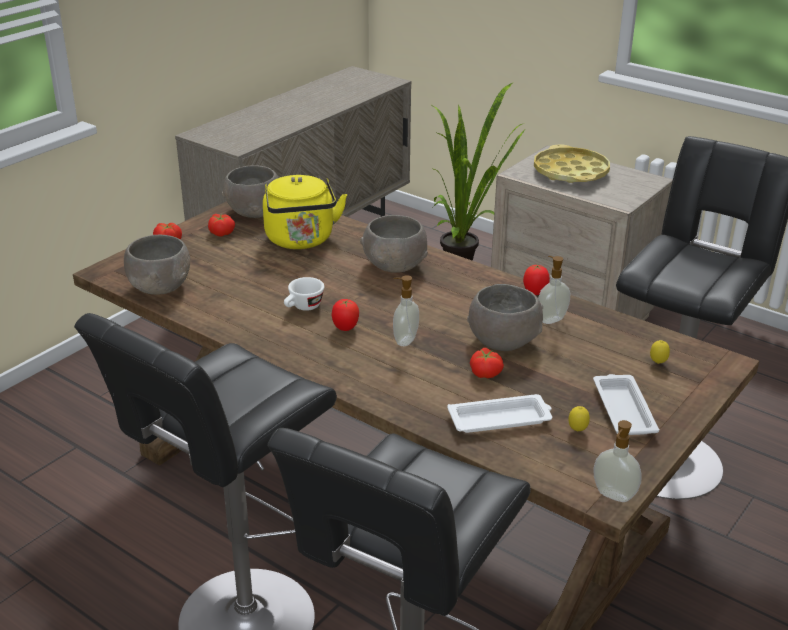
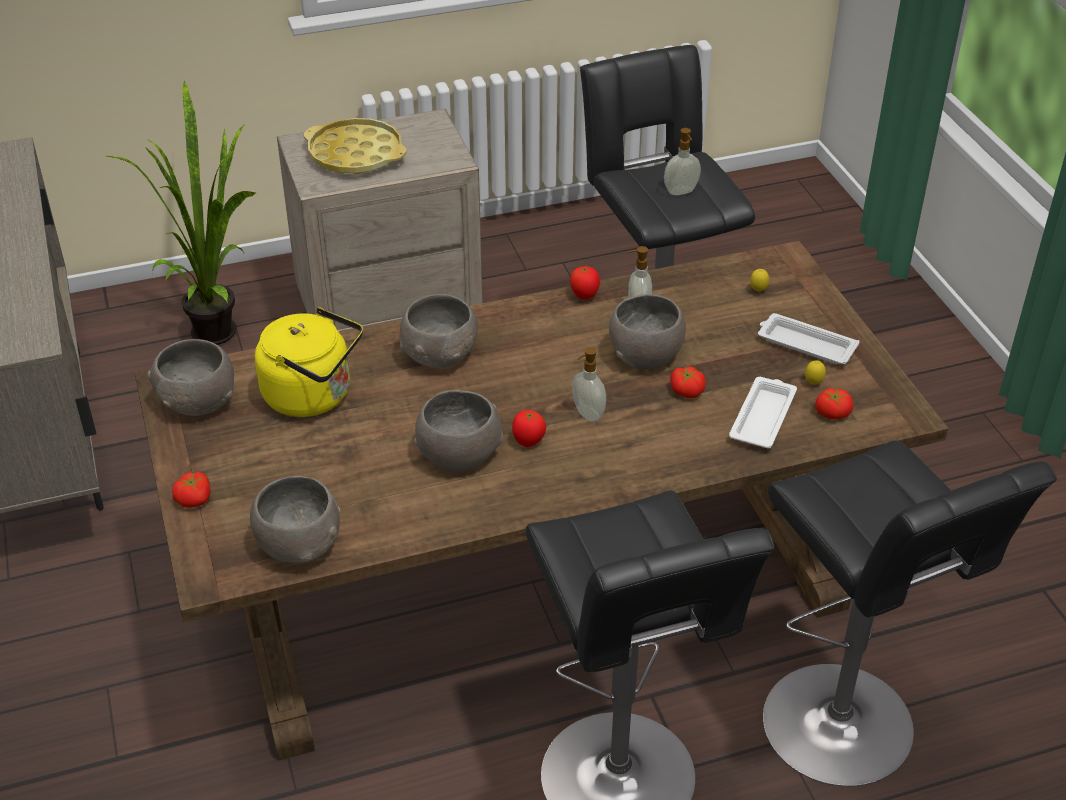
camera: 55 degrees left, 10 degrees up
tomato [208,214,235,237] -> tomato moved to [815,388,853,420]
white cup [284,277,324,311] -> grey bowl [414,390,503,471]
soap dispenser [593,420,642,502] -> soap dispenser moved to [664,128,701,195]

